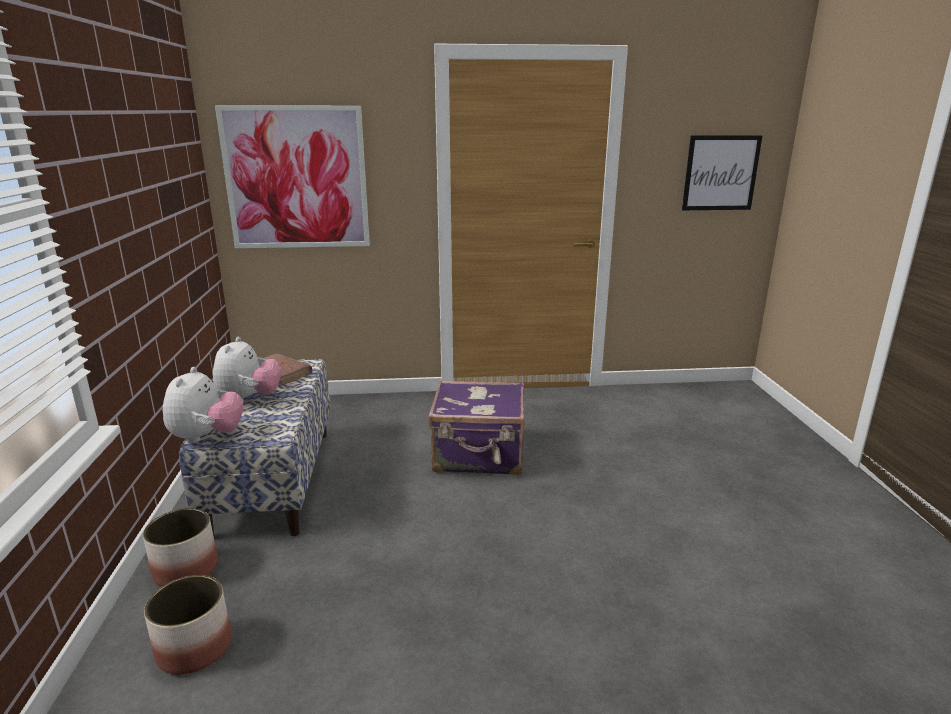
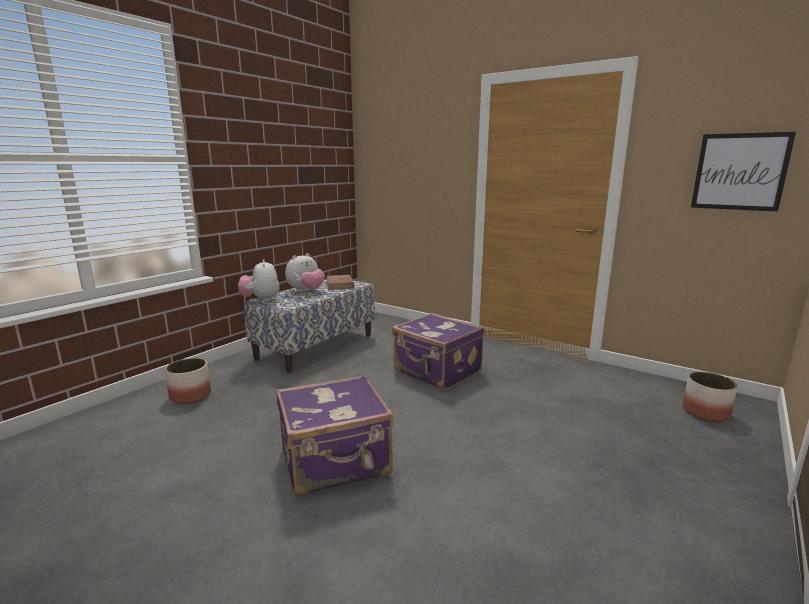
camera: 40 degrees right, 5 degrees down
planter [143,508,218,587] -> planter moved to [683,372,738,422]
plush toy [163,367,243,444] -> plush toy turned 120 degrees clockwise [238,259,280,302]
picture [215,105,370,248] -> none
none -> purple suitcase [276,374,393,497]

